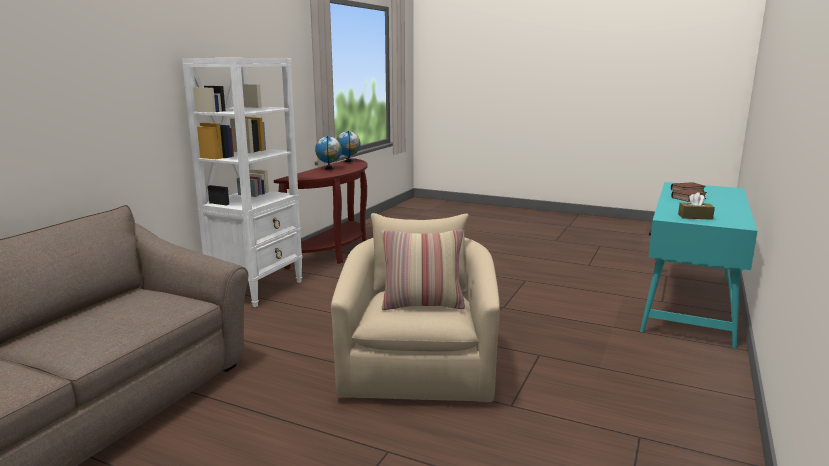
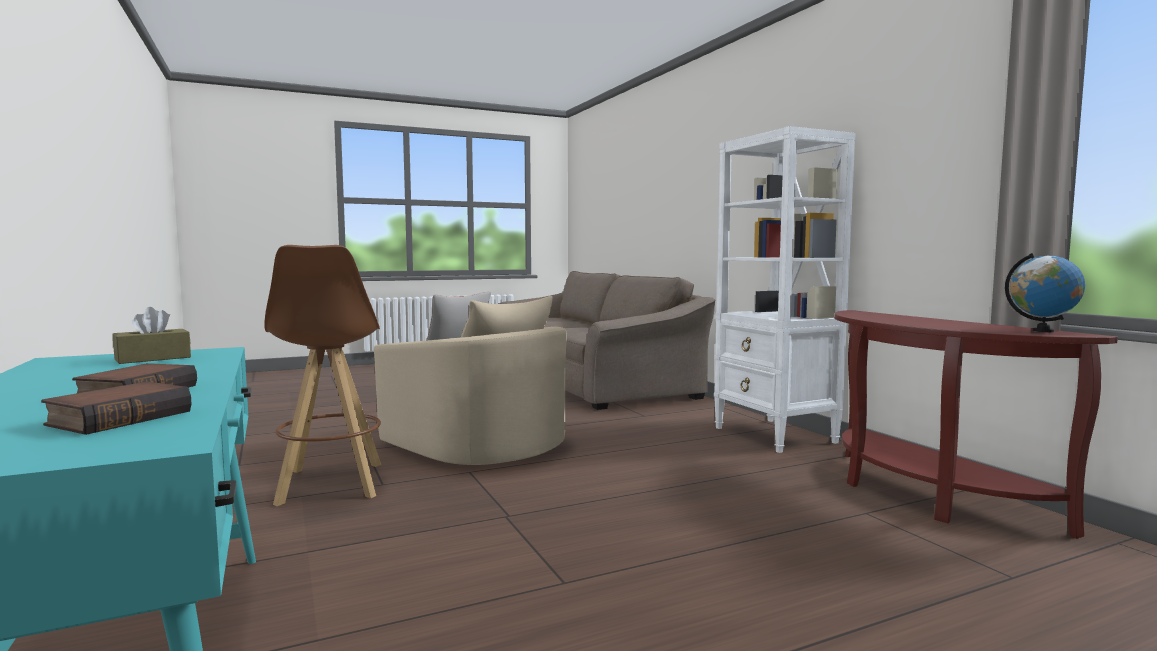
camera: 130 degrees right, 10 degrees down
globe [315,136,342,170] -> none
none -> brown stool [264,245,381,506]

